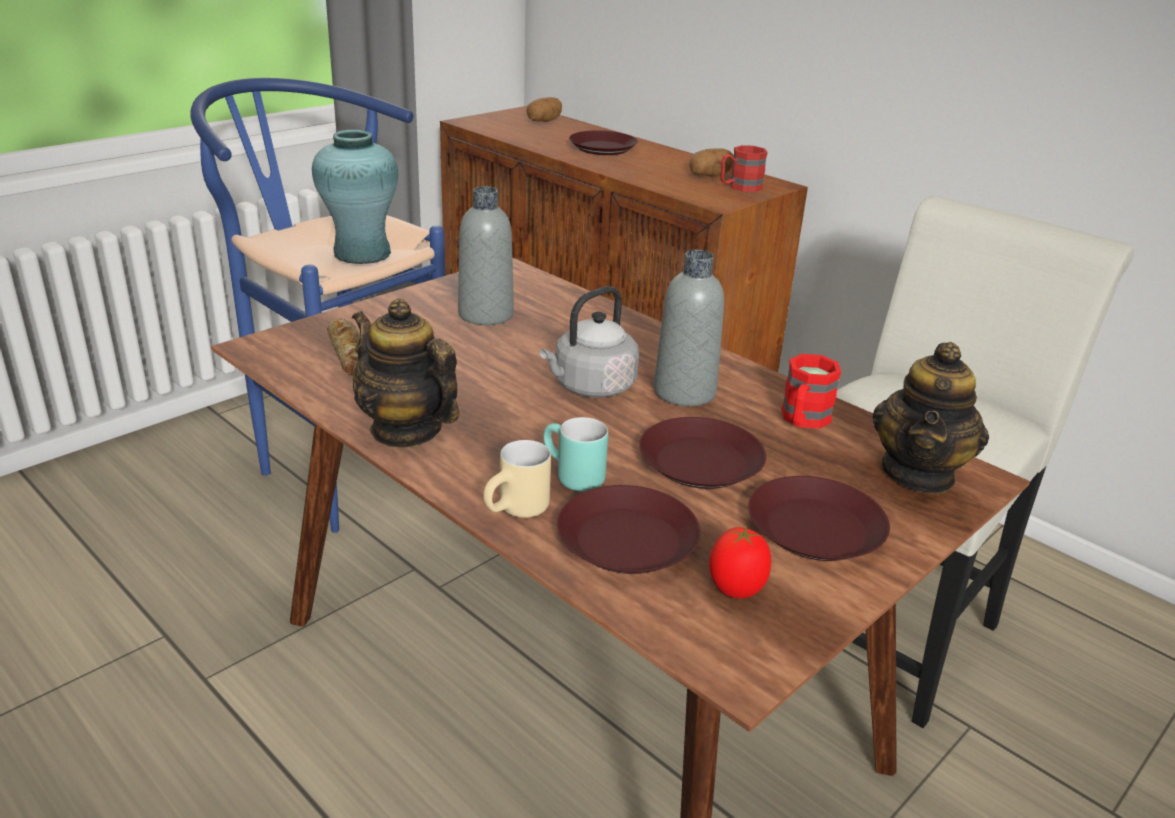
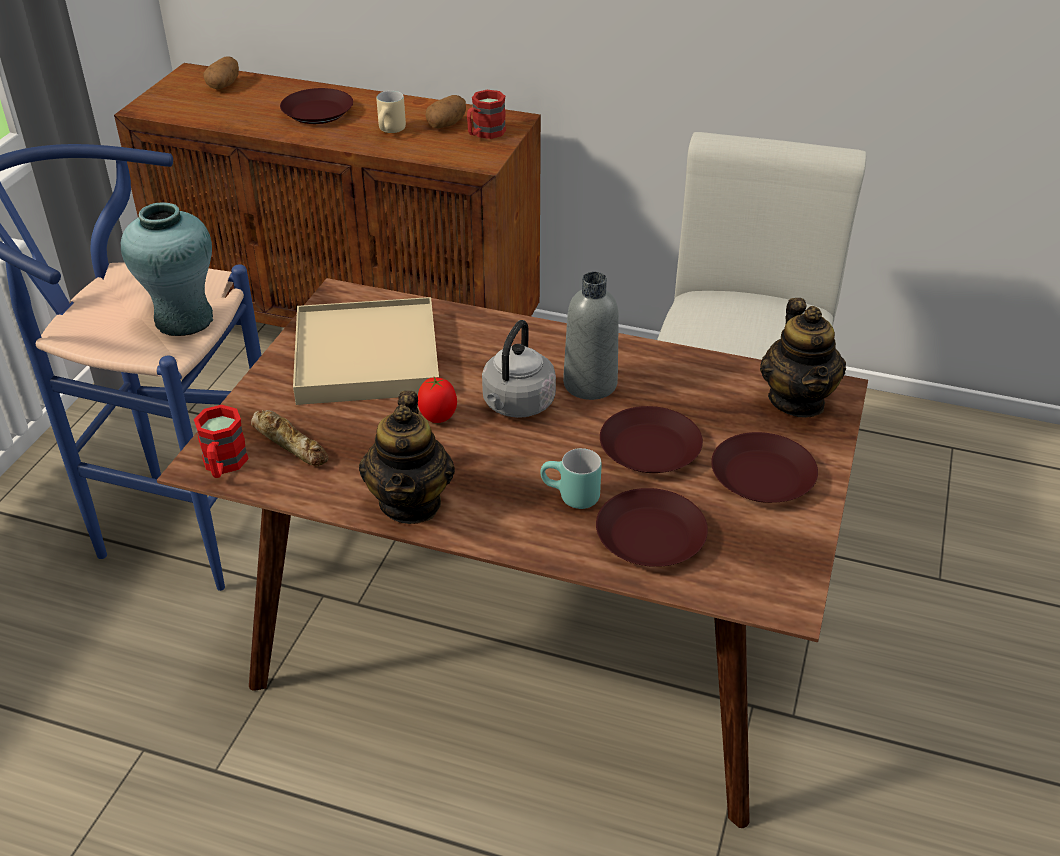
camera: 25 degrees left, 10 degrees up
teapot [352,298,459,448] -> teapot turned 105 degrees counterclockwise [359,391,455,524]
grey bottle [458,186,514,325] -> beige tray [293,297,439,405]
beige mug [483,440,551,518] -> beige mug moved to [377,91,406,133]
tomato [709,526,771,599] -> tomato moved to [418,377,457,423]
red mug [781,354,841,429] -> red mug moved to [194,405,249,478]

